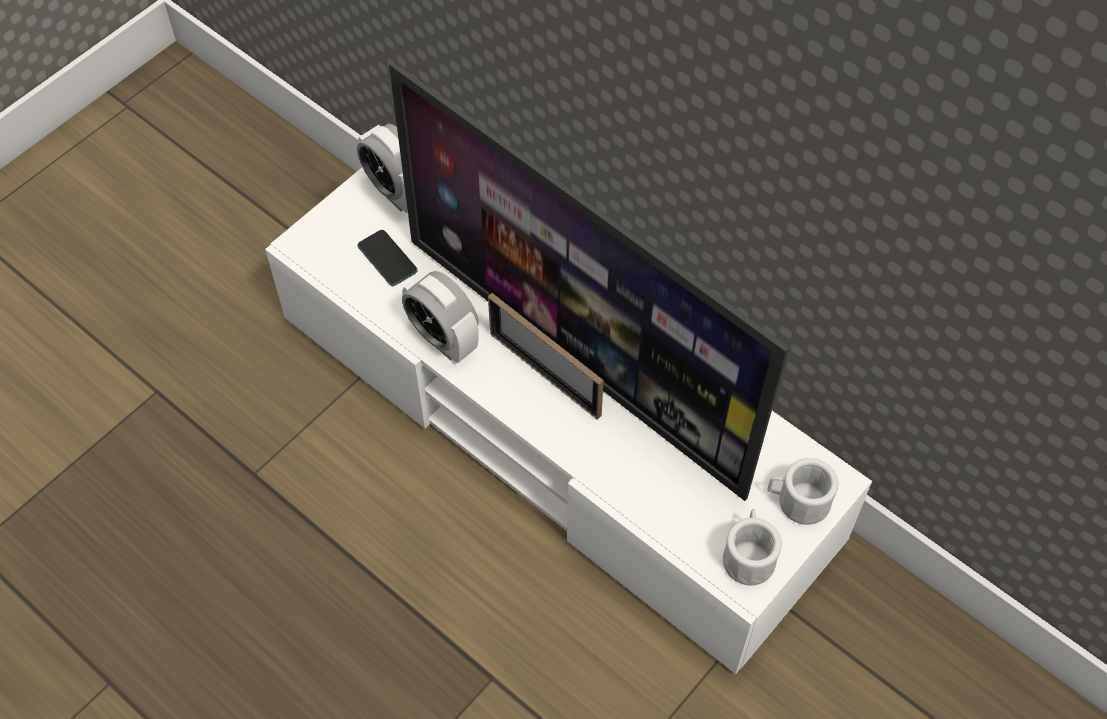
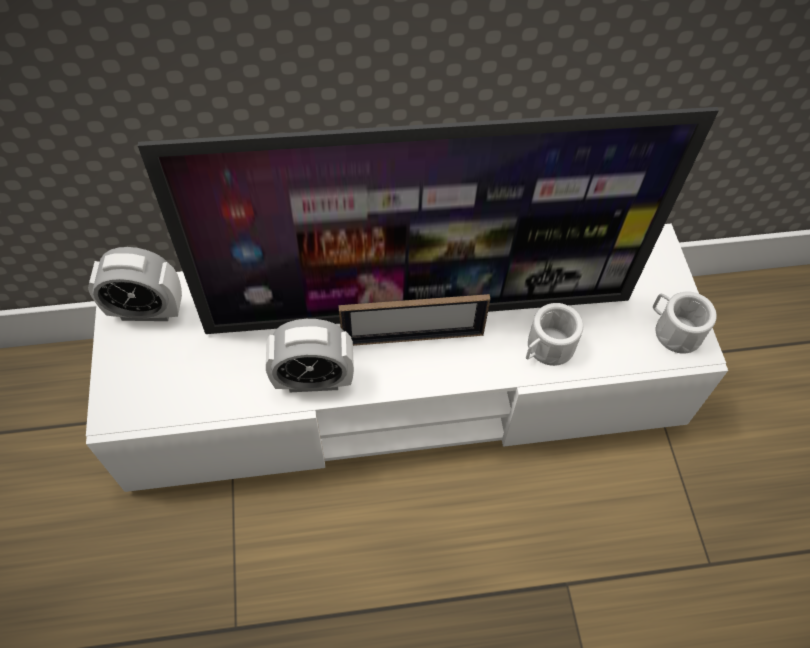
camera: 50 degrees left, 0 degrees up
phone [357,230,418,286] -> none
white mug [767,458,838,525] -> white mug moved to [526,303,583,366]

